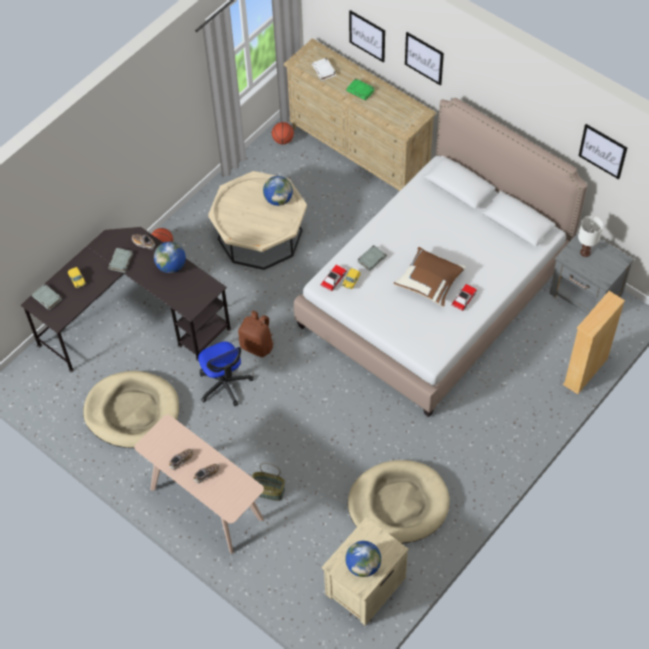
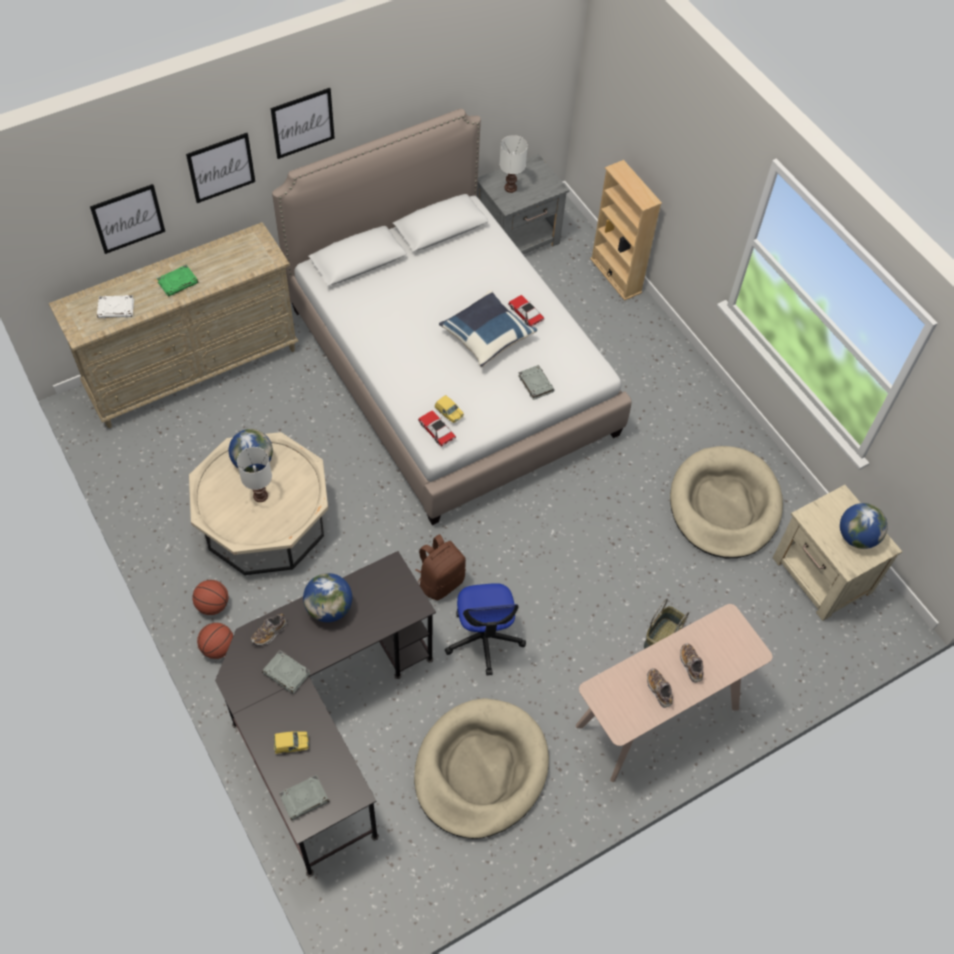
camera: 75 degrees left, 0 degrees up
office chair [198,341,254,406] -> office chair turned 90 degrees clockwise [445,583,526,676]
basketball [272,122,294,144] -> basketball moved to [193,580,228,615]
grey book [357,245,387,271] -> grey book moved to [518,365,554,400]
brown pillow [394,247,466,307] -> blue pillow [439,290,537,367]
picture [579,124,627,179] -> picture moved to [270,88,335,159]
none -> white table lamp [237,447,272,502]

